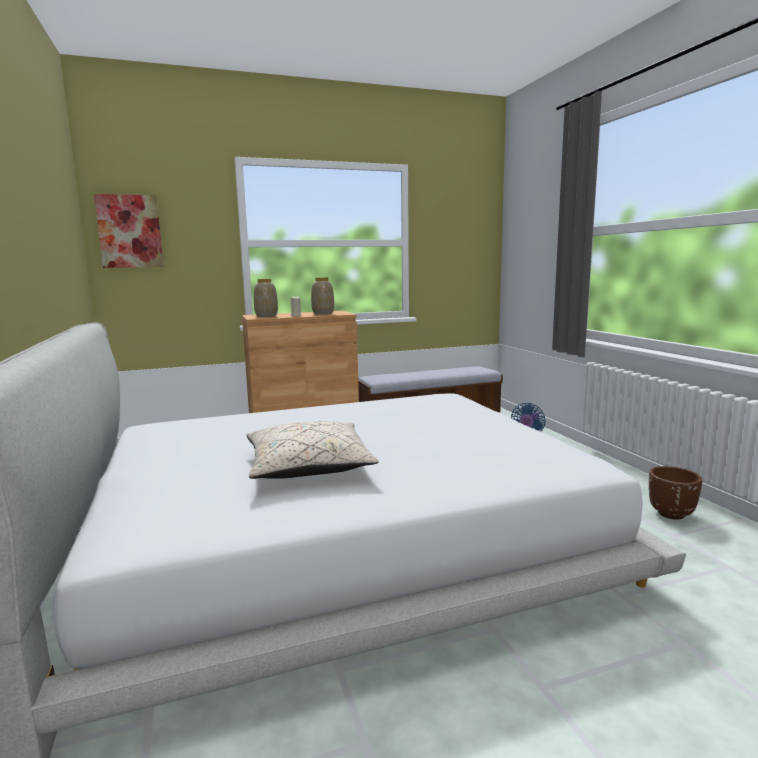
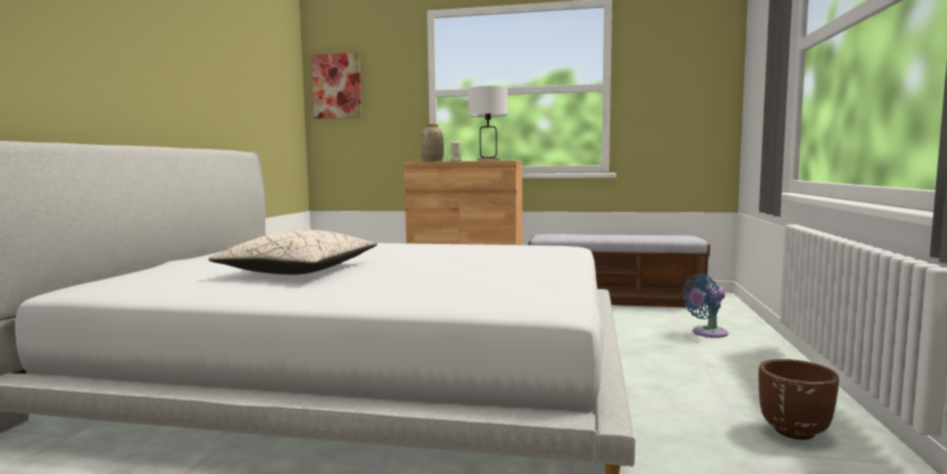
camera: 30 degrees right, 5 degrees down
vase [311,278,334,315] -> white table lamp [468,86,508,161]

